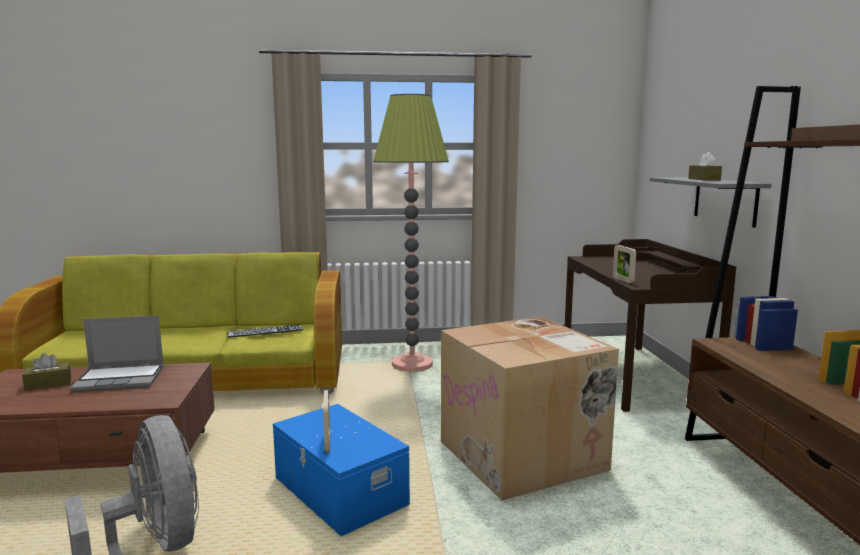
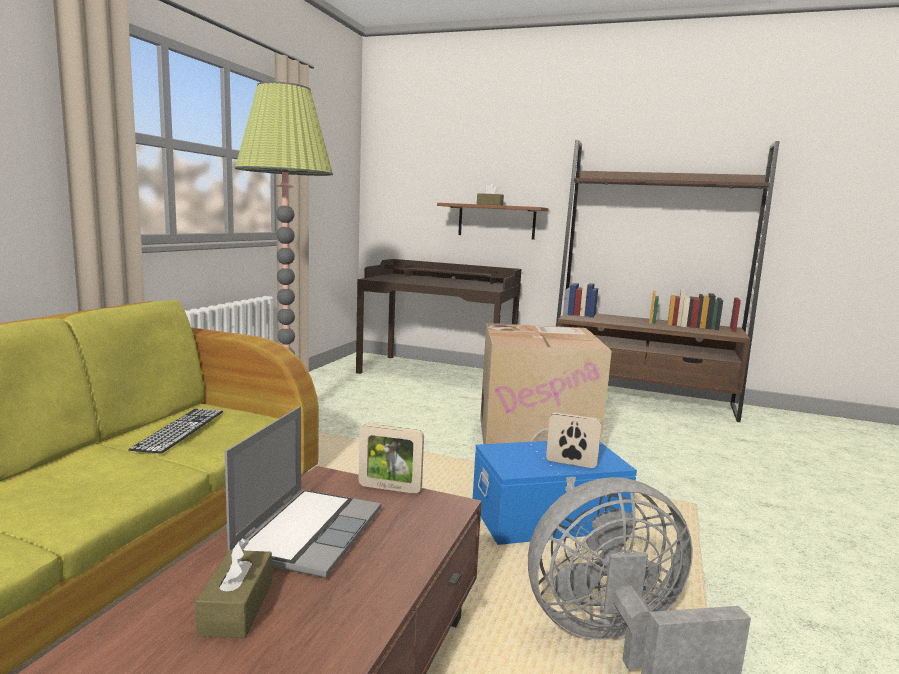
camera: 65 degrees left, 0 degrees up
picture frame [613,245,636,283] -> picture frame moved to [358,424,424,494]
grey shelf [650,177,771,228] -> brown shelf [437,203,549,240]

